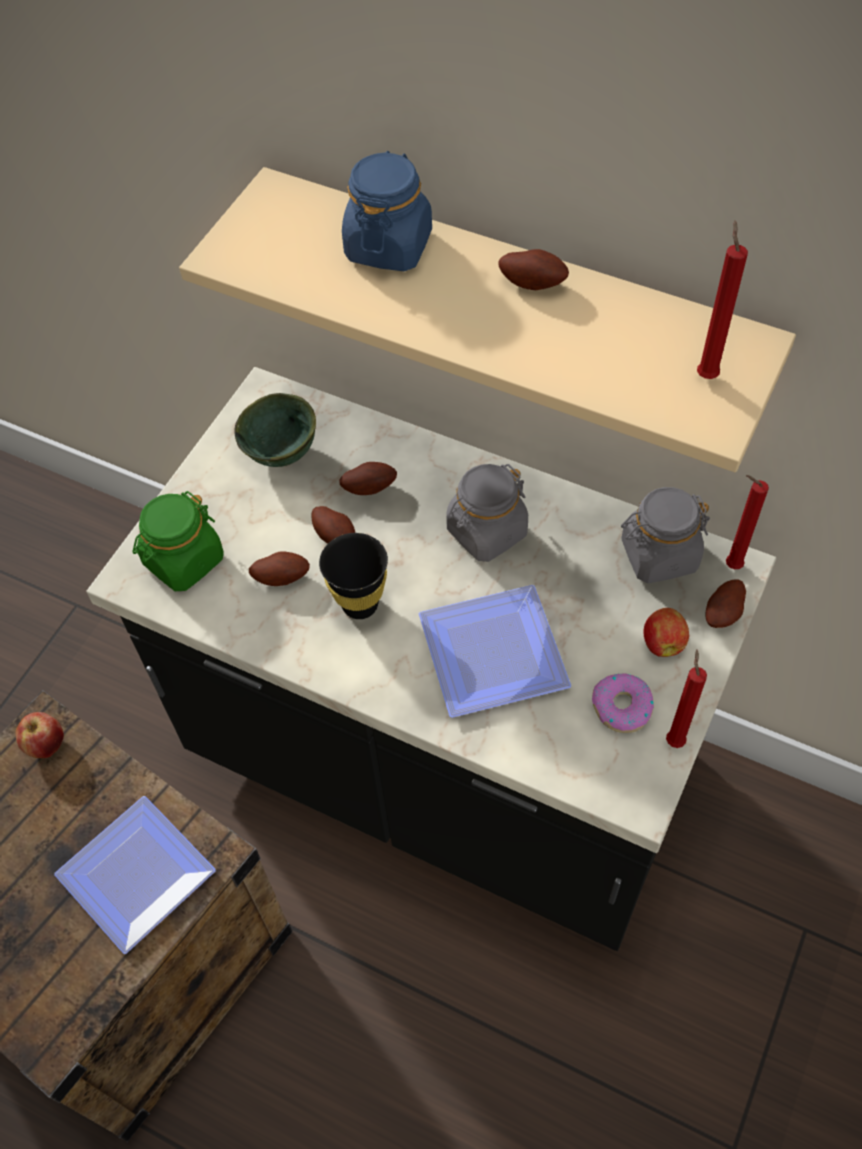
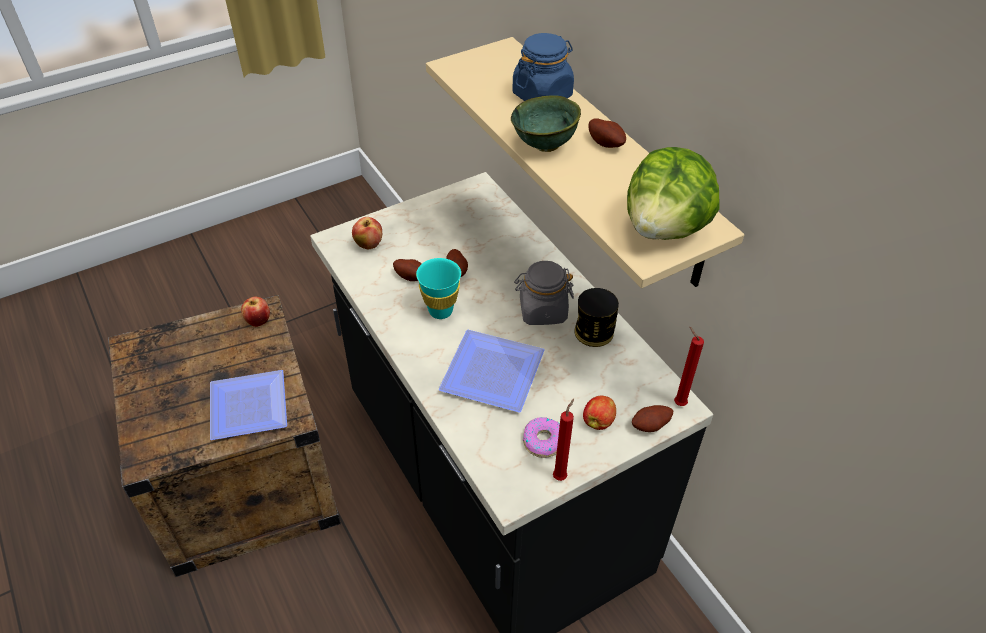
camera: 30 degrees right, 10 degrees down
green jar [132,491,223,591] -> apple [352,217,382,249]
green bowl [234,393,316,467] -> green bowl moved to [511,95,581,152]
black cup [319,533,388,619] -> turquoise cup [416,258,461,319]
potato [339,462,397,495] -> none
grey jar [621,487,710,583] -> none
red candle [697,221,748,379] -> lettuce [627,147,719,240]
none -> can [574,288,619,347]

